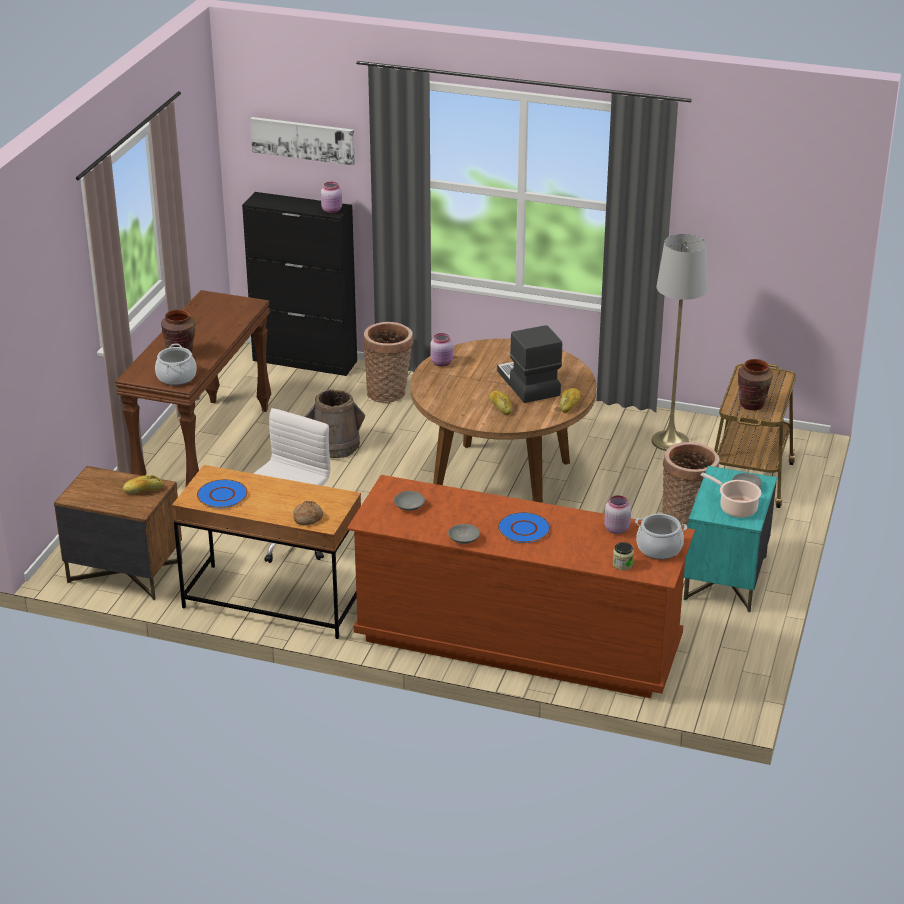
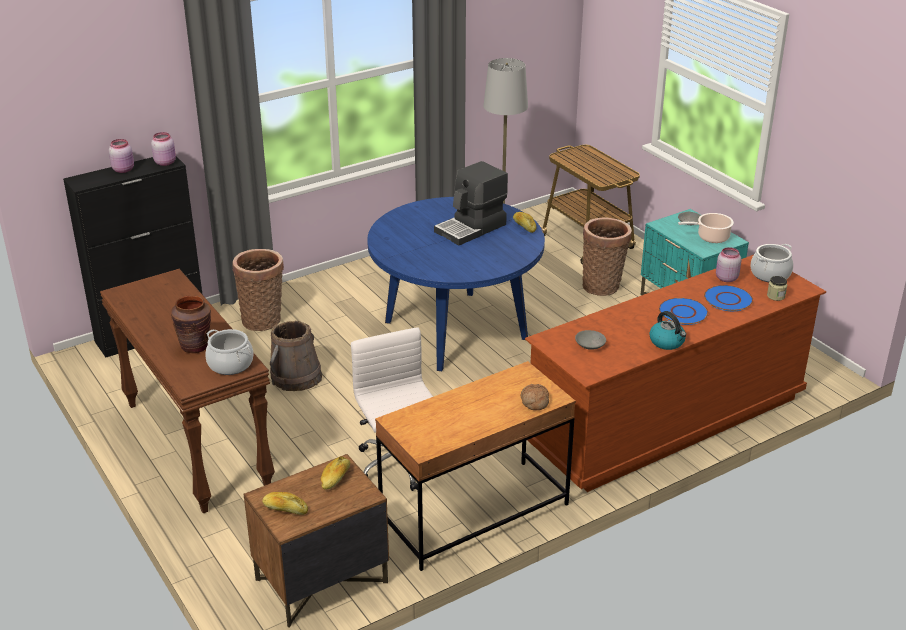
camera: 50 degrees left, 0 degrees up
blue plate [197,479,248,508] -> blue plate moved to [704,285,753,311]
picture [250,117,355,165] -> none
brown dining table [411,339,597,503] -> blue dining table [367,197,545,371]
pink jar [430,333,453,367] -> pink jar moved to [109,139,134,173]
grey bowl [448,524,480,544] -> kettle [649,311,686,350]
bread [490,391,512,415] -> bread moved to [262,492,308,515]
coffee machine [497,325,562,403] -> coffee machine turned 60 degrees counterclockwise [434,161,508,245]
brown vase [738,359,773,410] -> none

